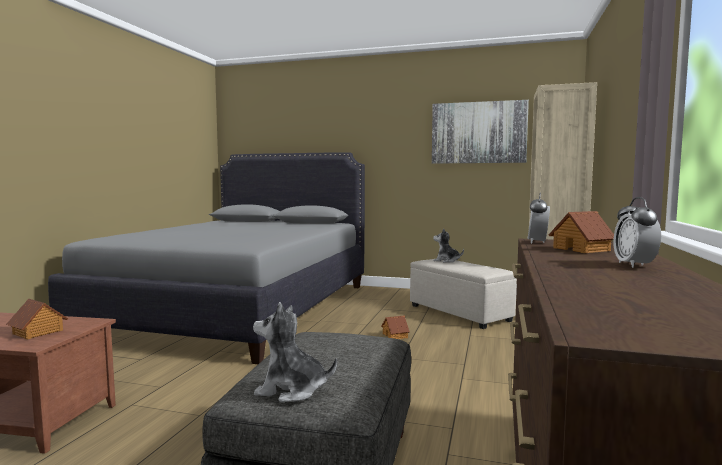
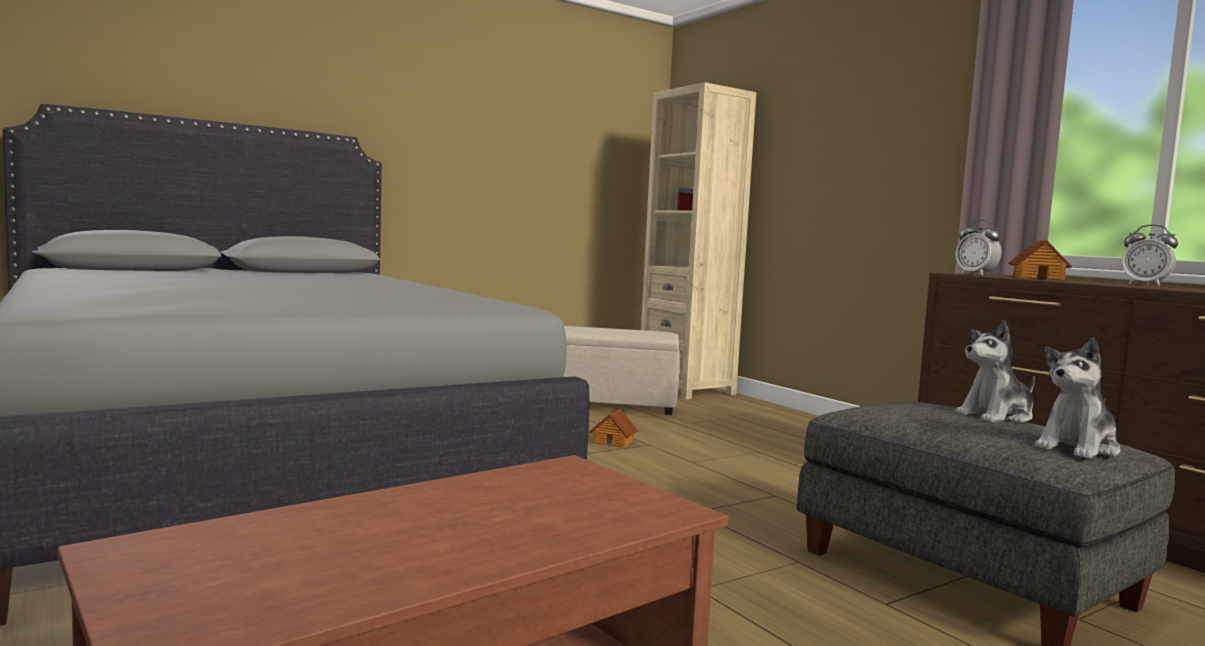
camera: 50 degrees left, 0 degrees up
toy house [7,299,68,340] -> none
picture [432,100,529,164] -> none
plush toy [433,228,464,263] -> plush toy moved to [955,320,1035,423]

